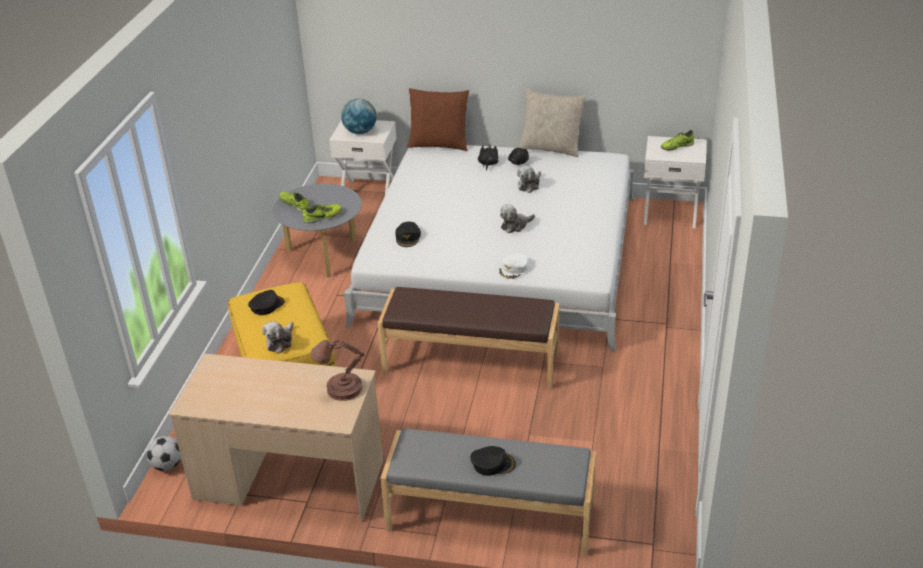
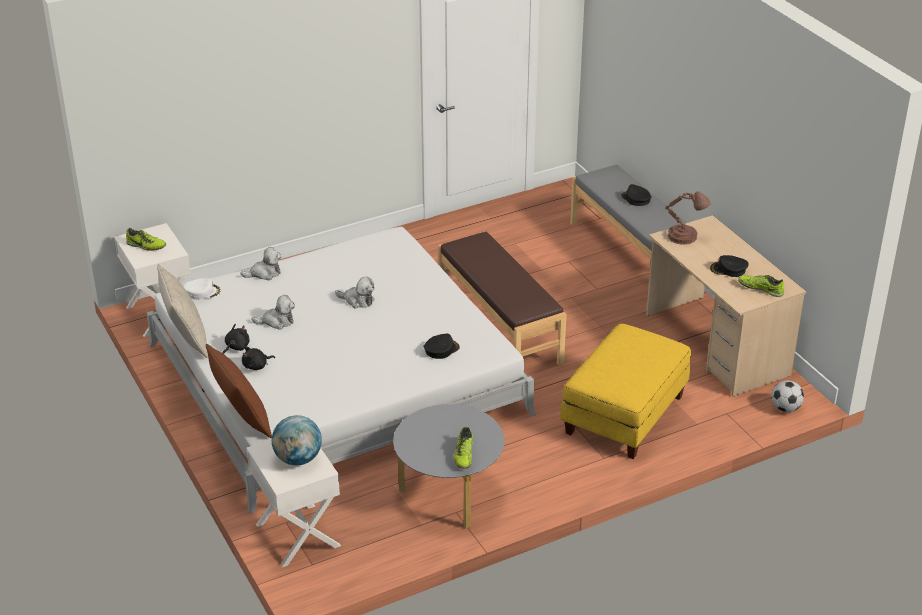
camera: 130 degrees left, 0 degrees up
black cap [248,290,285,315] -> black cap moved to [710,255,749,277]
plush toy [263,321,293,353] -> plush toy moved to [241,247,282,280]
shoe [303,204,342,223] -> shoe moved to [738,275,785,297]
white cap [499,253,528,279] -> white cap moved to [184,278,221,300]

